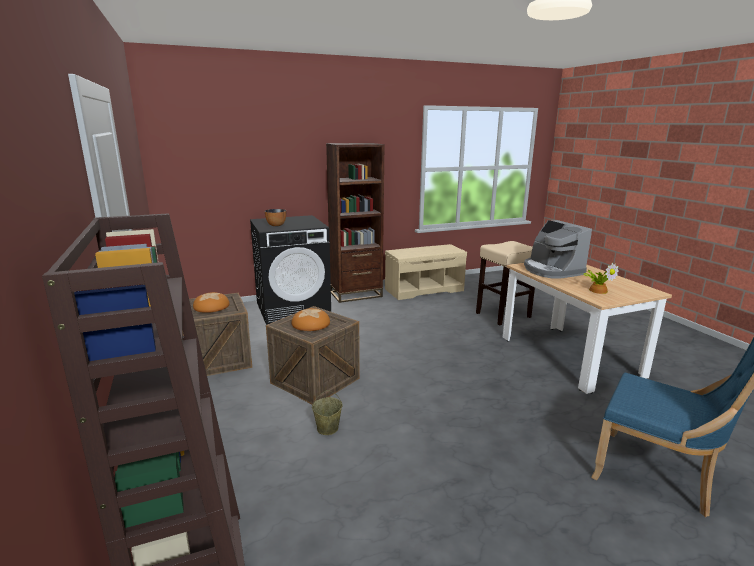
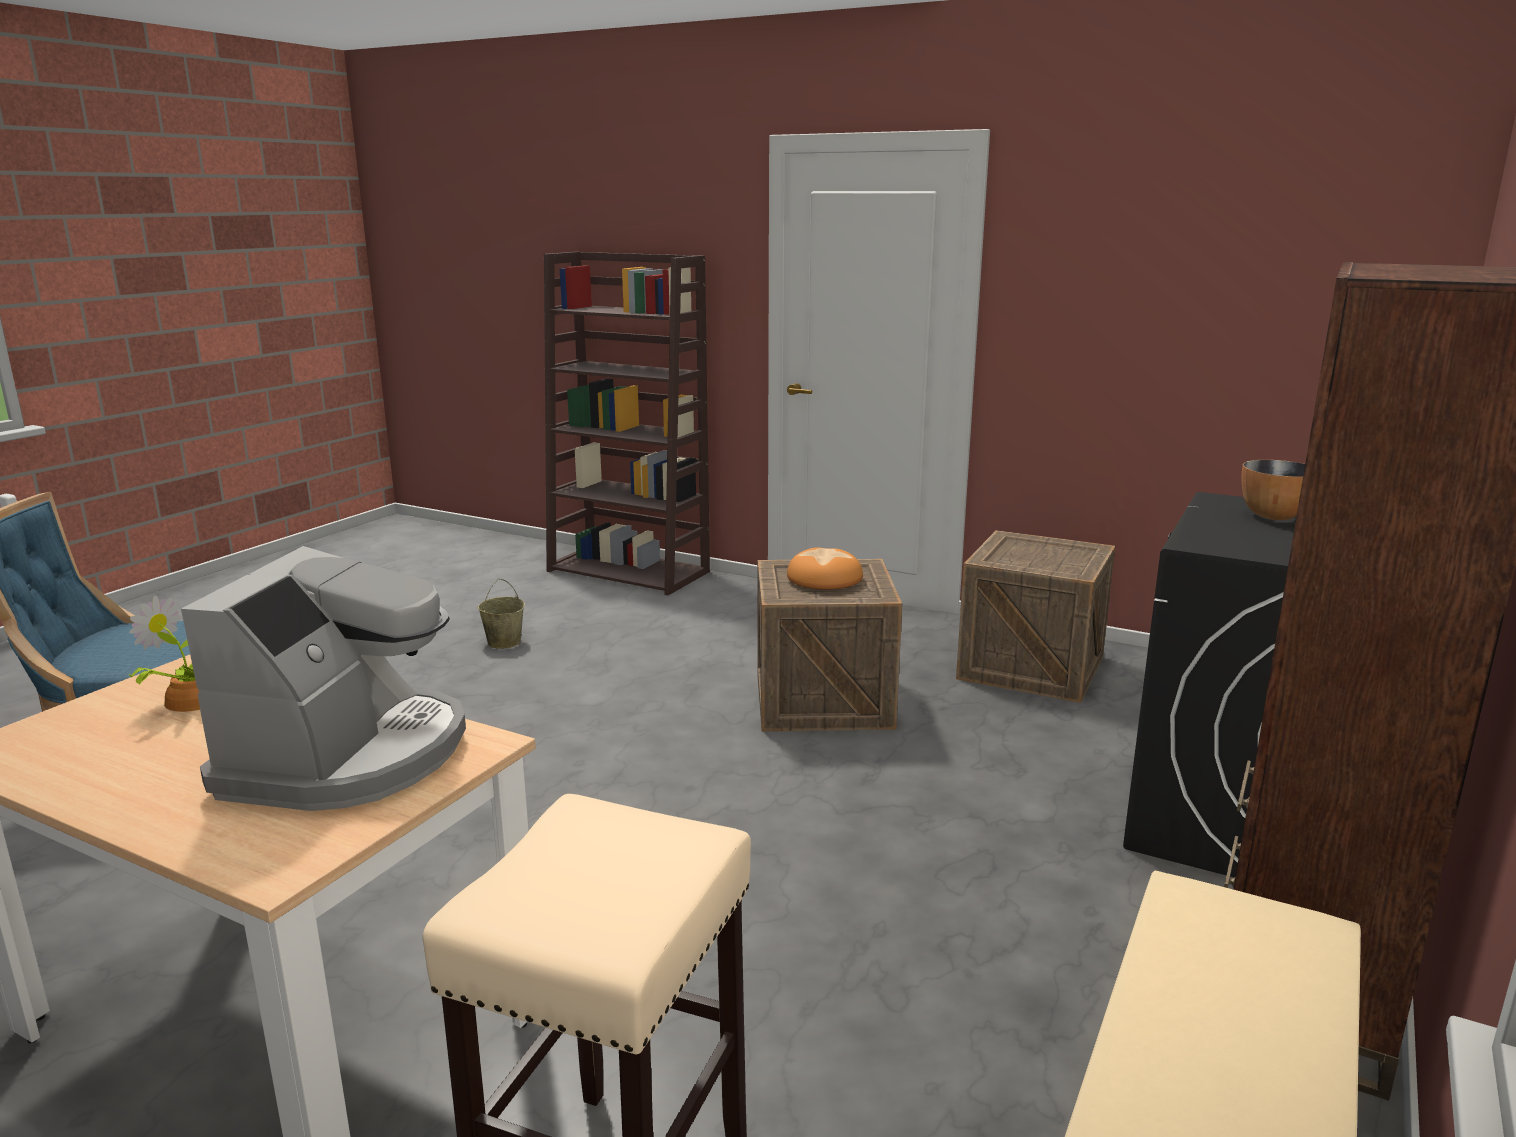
camera: 140 degrees right, 0 degrees up
bread [193,292,230,313] -> none
beige bucket [312,390,343,435] -> beige bucket moved to [478,579,525,649]
coffee machine [524,220,592,279] -> coffee machine turned 75 degrees clockwise [181,546,466,811]

